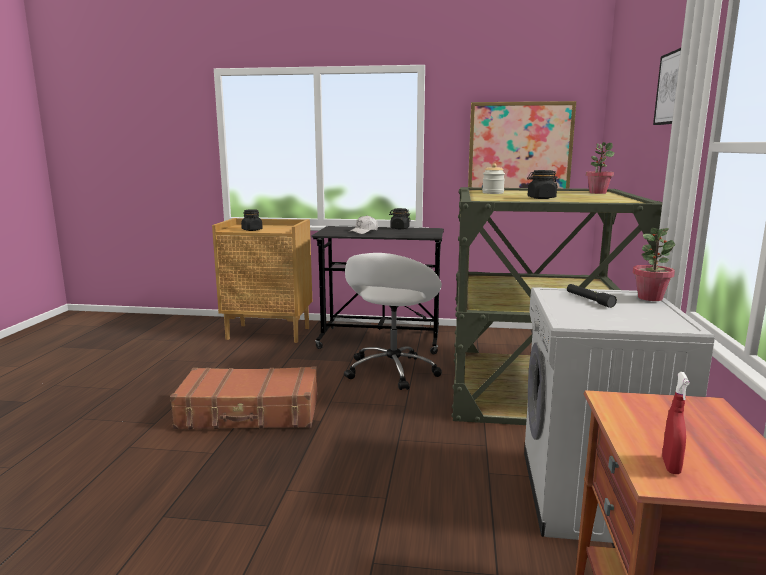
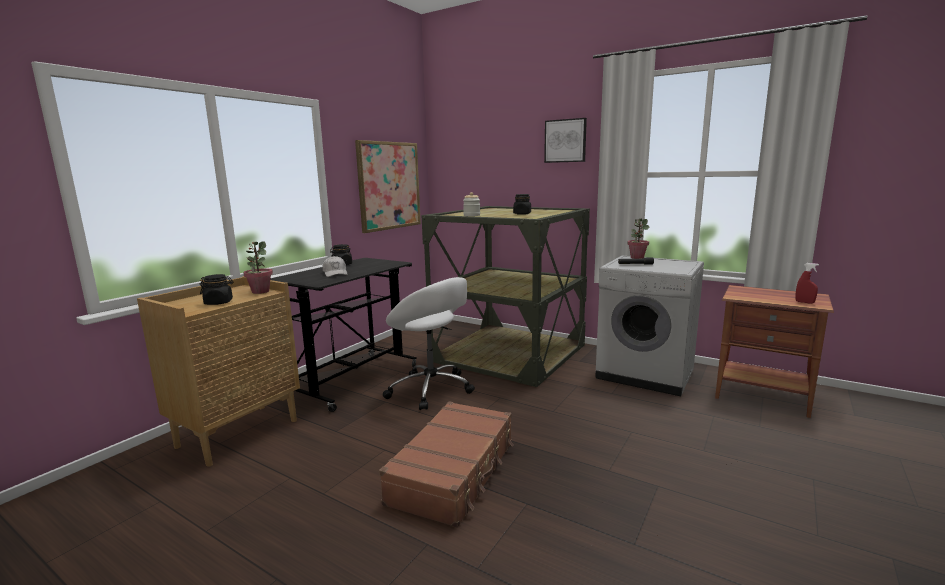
camera: 65 degrees left, 0 degrees up
potted plant [586,142,615,194] -> potted plant moved to [243,241,273,294]

